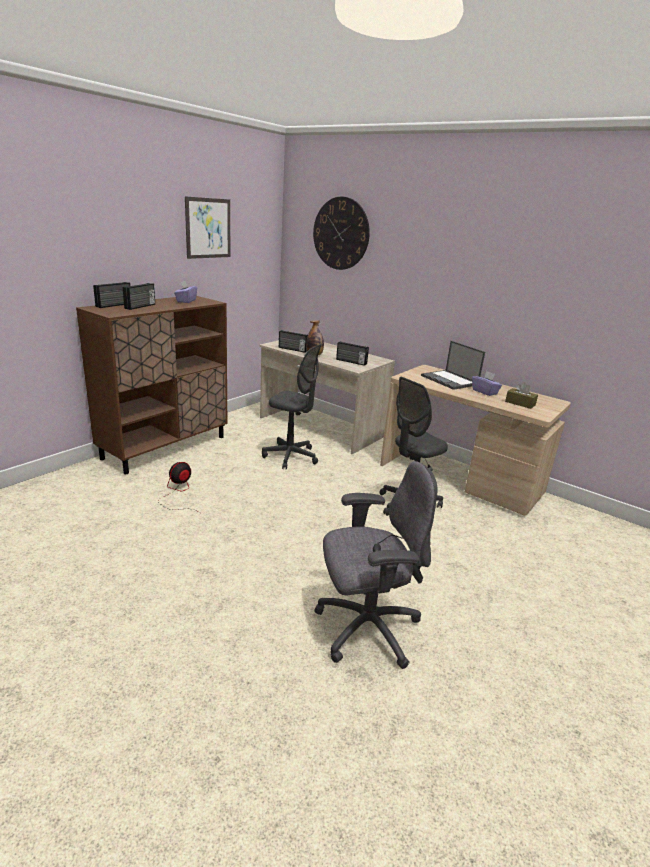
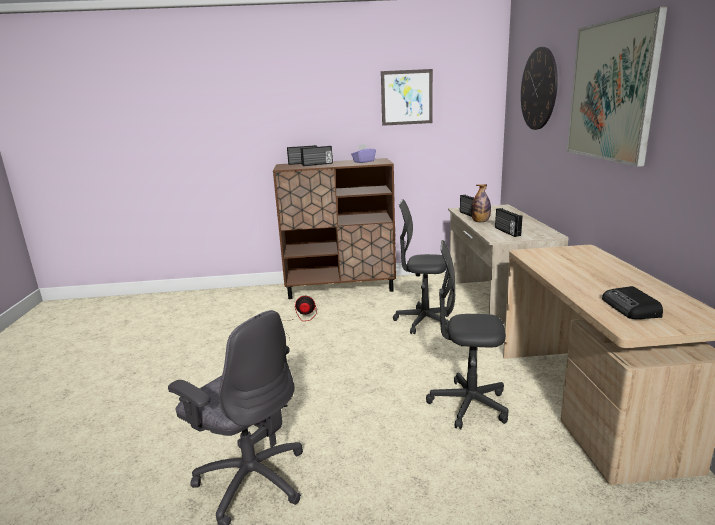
camera: 50 degrees right, 5 degrees down
grey office chair [262,344,322,470] -> grey office chair turned 120 degrees clockwise [393,199,449,334]
laptop [421,341,485,390] -> none
purple tissue box [472,371,502,396] -> none
brown tissue box [505,382,538,409] -> radio [602,286,663,319]
none -> picture [567,7,668,167]

